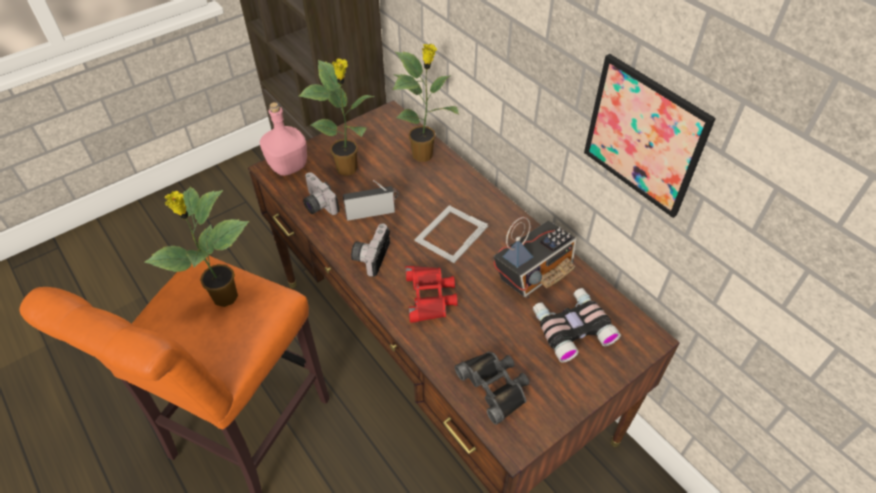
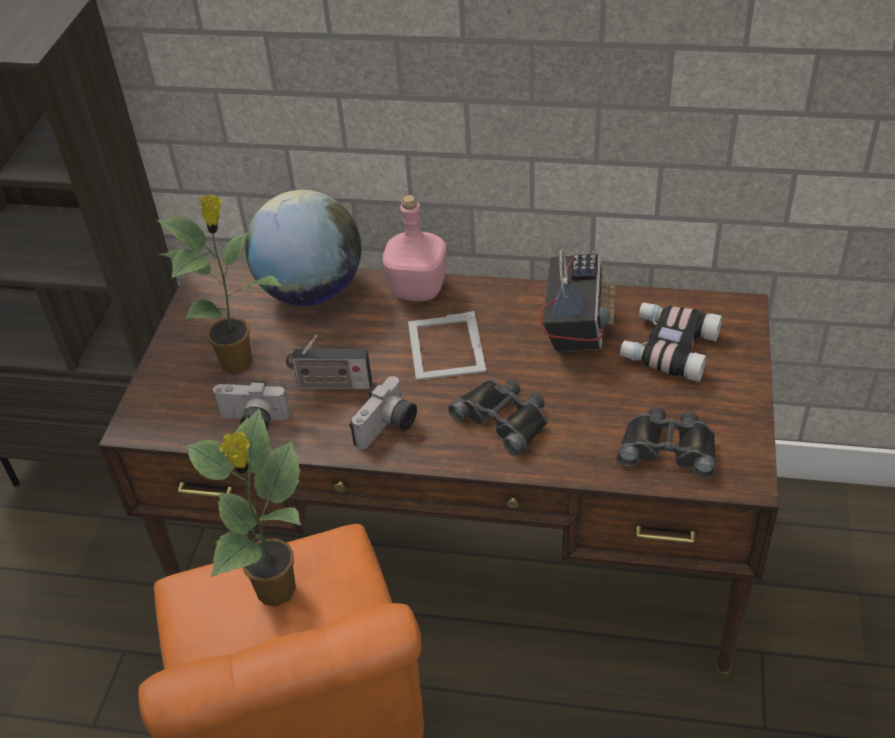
camera: 40 degrees left, 5 degrees down
pink bottle [260,102,307,176] -> pink bottle moved to [383,195,447,301]
radio [343,180,399,221] -> radio turned 120 degrees counterclockwise [286,335,372,389]
camera [351,223,390,277] -> camera turned 120 degrees counterclockwise [350,376,417,449]
potted plant [393,44,460,162] -> globe [245,190,361,306]
red binoculars [405,266,458,323] -> black binoculars [448,379,548,456]
picture [584,54,716,218] -> none

